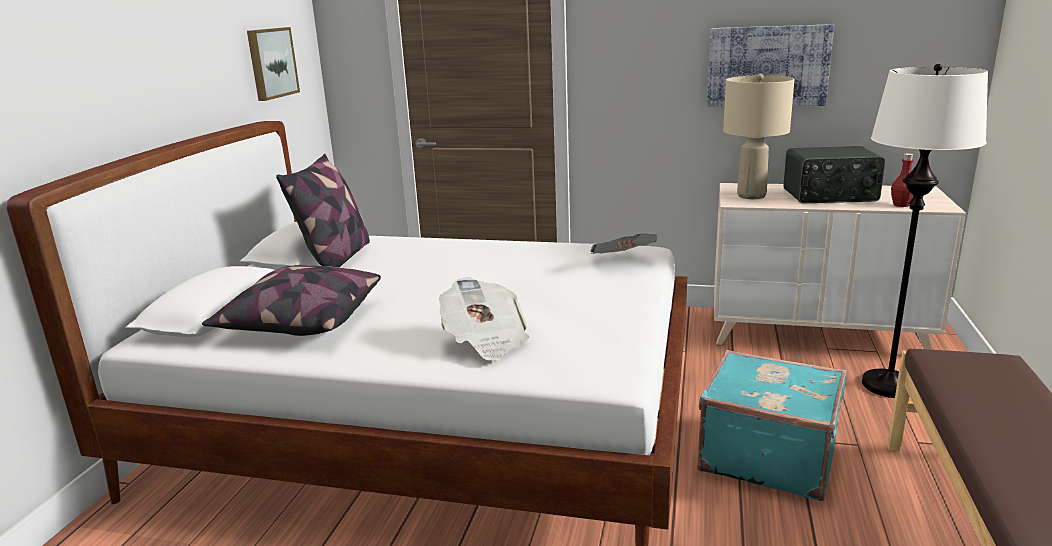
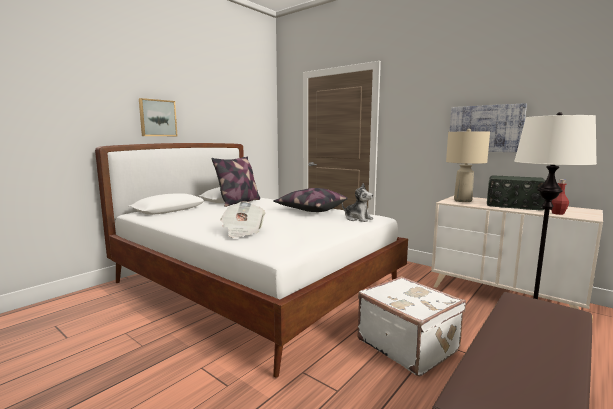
camera: 25 degrees right, 10 degrees down
pillow [202,265,381,336] -> pillow moved to [273,188,348,212]
picture [247,27,300,101] -> picture moved to [139,98,177,136]
newspaper [590,233,657,254] -> plush toy [342,183,373,222]
turquoise suitcase [697,350,847,501] -> white suitcase [357,276,466,377]

